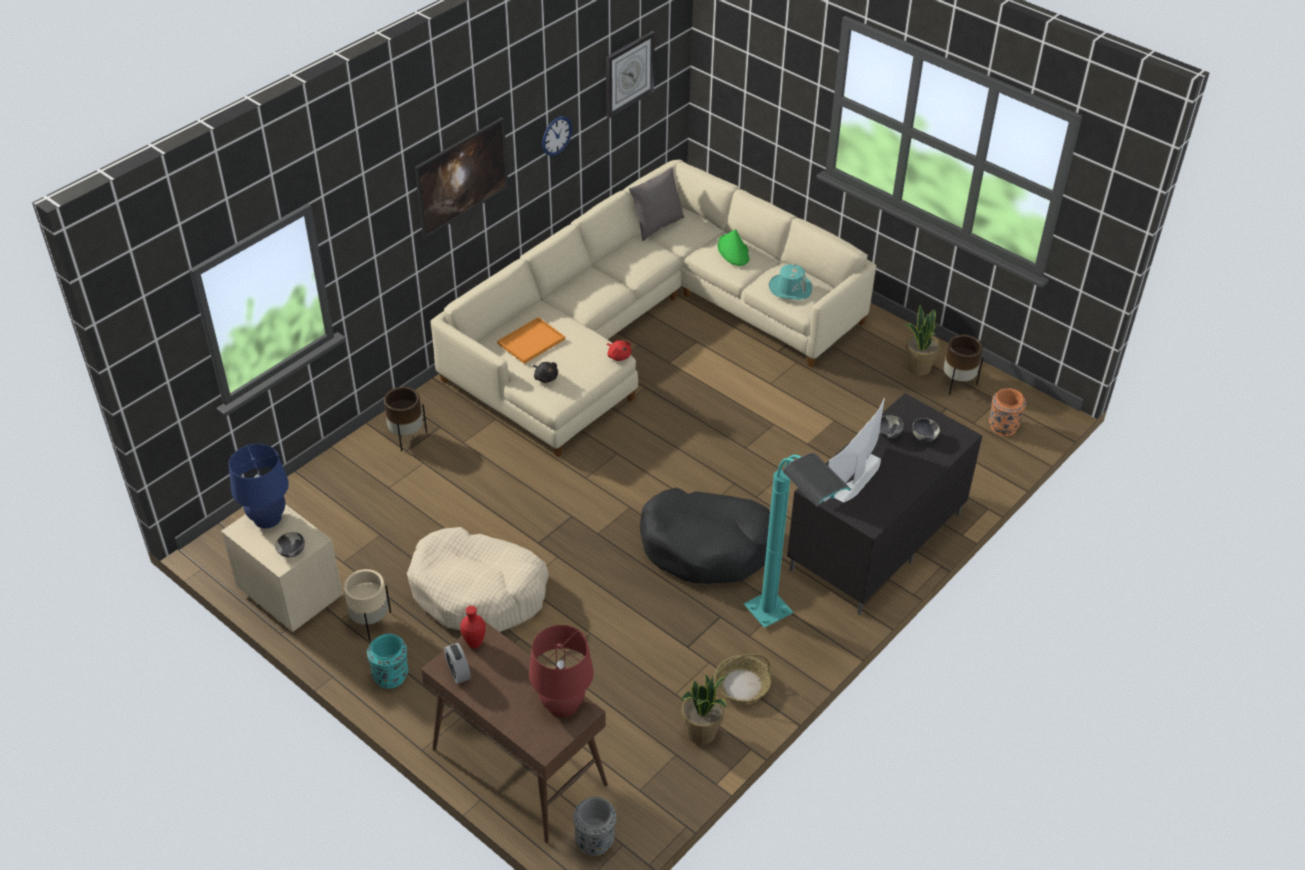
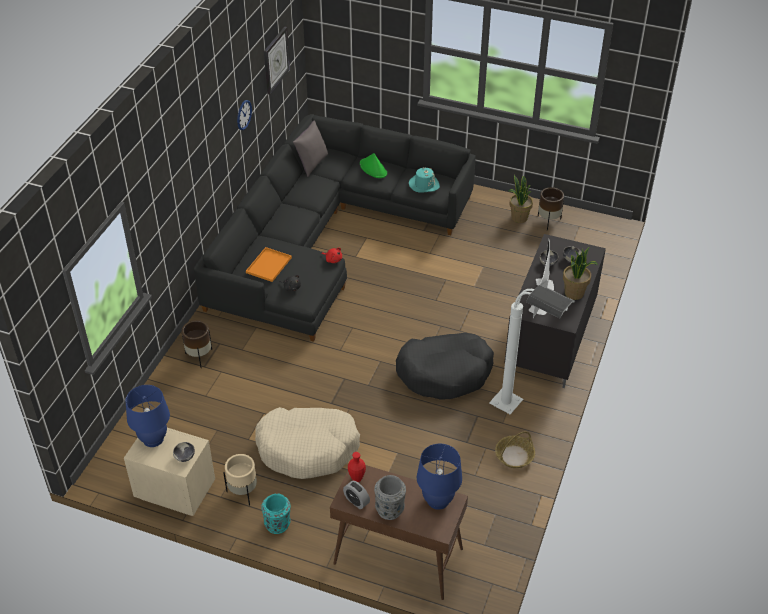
camera: 20 degrees left, 0 degrees up
picture [415,117,509,238] -> none
beige sofa [430,160,876,457] -> black sofa [194,114,476,342]
red table lamp [529,625,594,718] -> blue table lamp [417,444,462,510]
grey vase [573,797,616,856] -> grey vase moved to [374,475,406,520]
potted plant [681,675,727,745] -> potted plant moved to [563,247,598,300]
turquoise floor lamp [744,453,851,628] -> white floor lamp [489,285,575,414]
orange vase [989,388,1026,436] -> none

